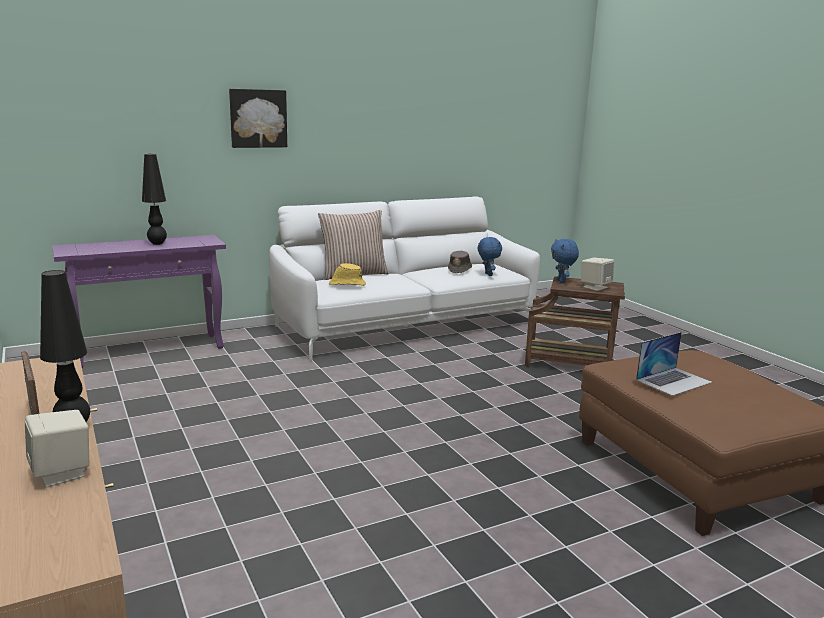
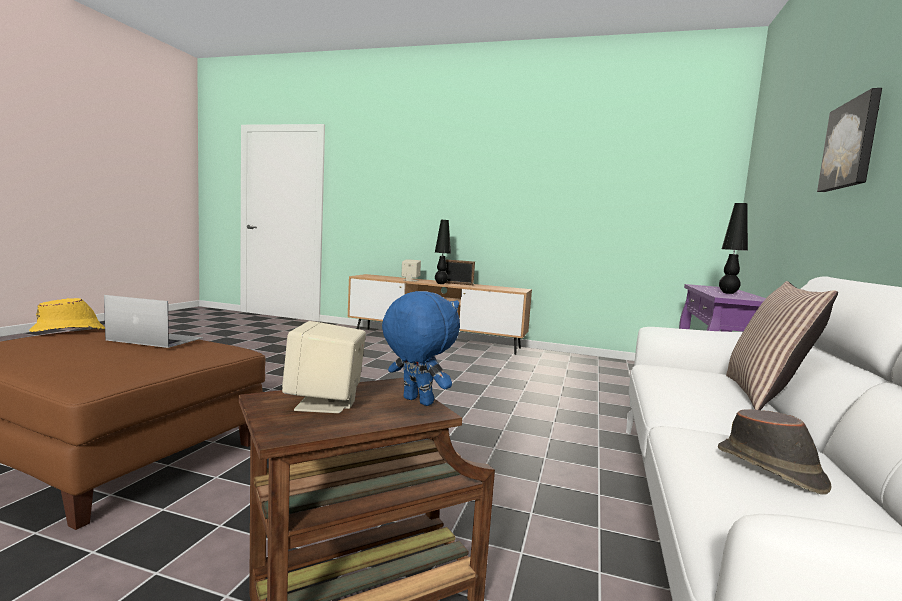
camera: 135 degrees right, 10 degrees down
yellow hat [329,263,366,286] -> yellow hat moved to [29,298,105,332]
blue plush toy [478,237,502,276] -> none
laptop [636,332,712,396] -> laptop turned 90 degrees clockwise [104,295,203,348]

